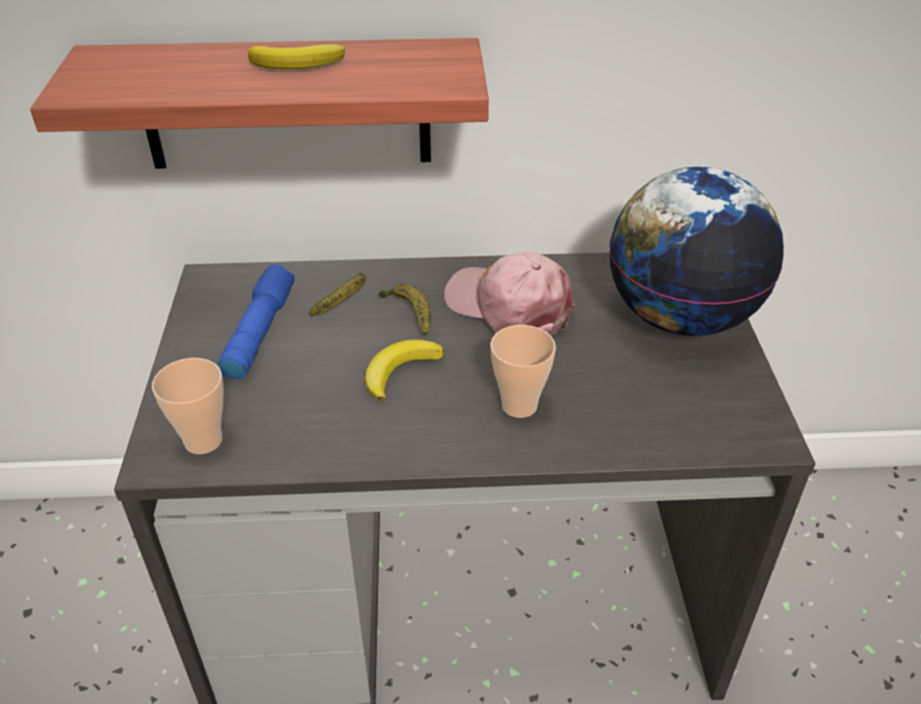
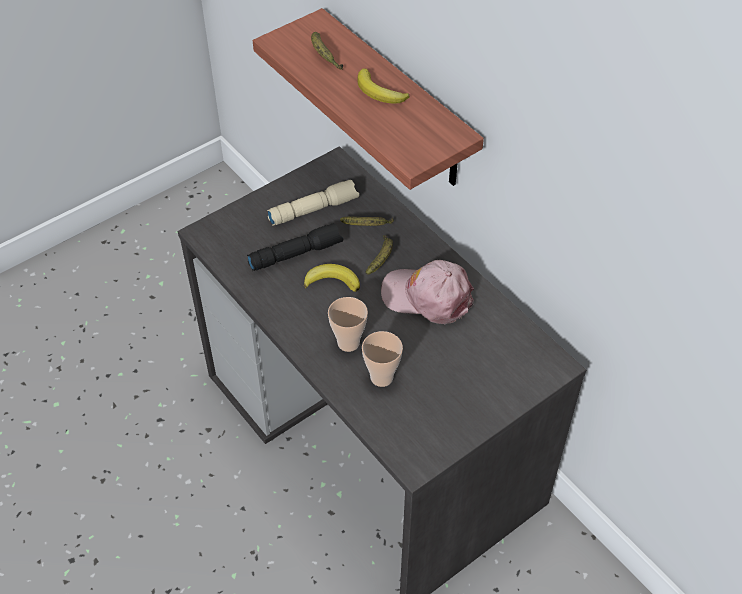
camera: 55 degrees right, 10 degrees up
cup [152,358,223,454] -> cup moved to [362,331,403,387]
blue flashlight [218,265,295,380] -> beige flashlight [267,180,359,226]
pink cap [444,252,575,335] -> pink cap turned 75 degrees counterclockwise [381,260,474,324]
globe [609,167,784,336] -> none
none -> black flashlight [247,224,343,271]
none -> banana [311,32,343,70]

